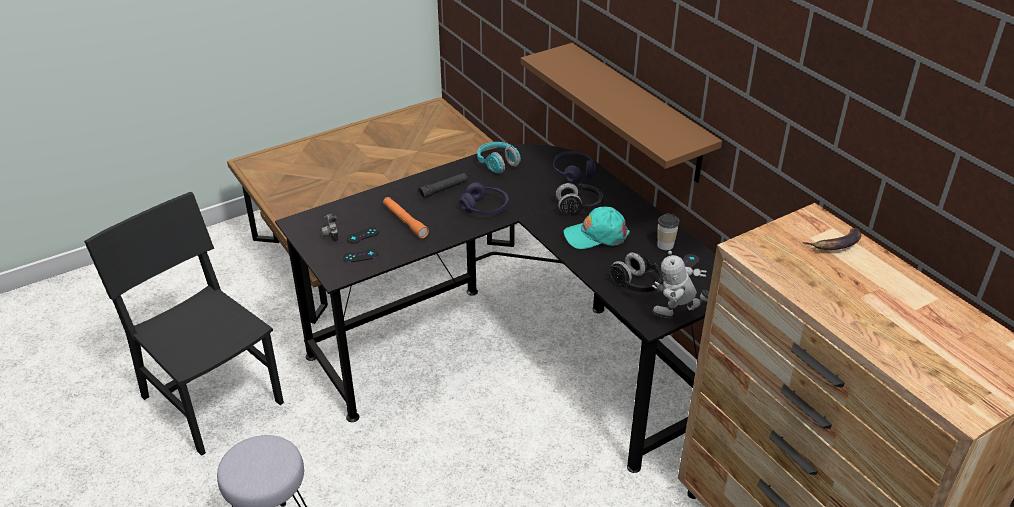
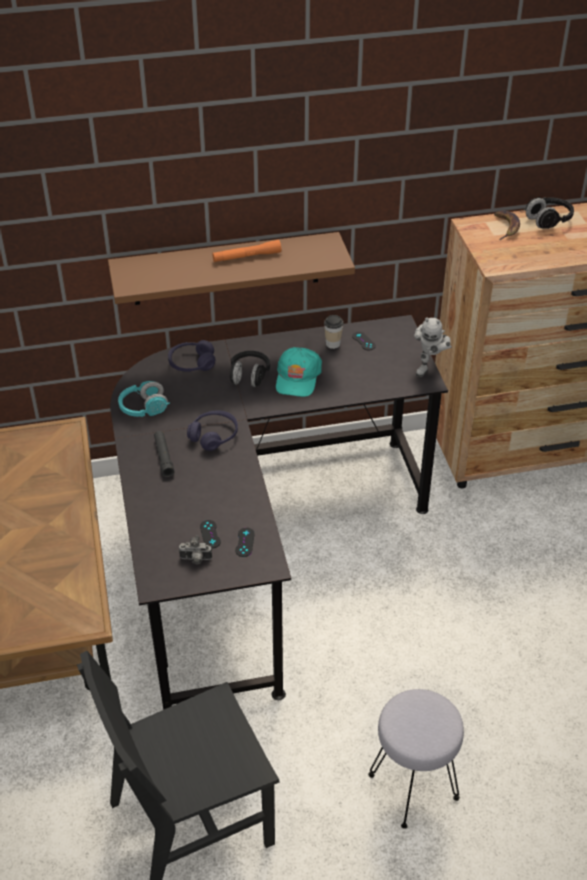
camera: 70 degrees left, 5 degrees up
orange flashlight [383,197,429,238] -> orange flashlight moved to [212,240,281,262]
black headphones [610,253,663,292] -> black headphones moved to [523,197,574,229]

